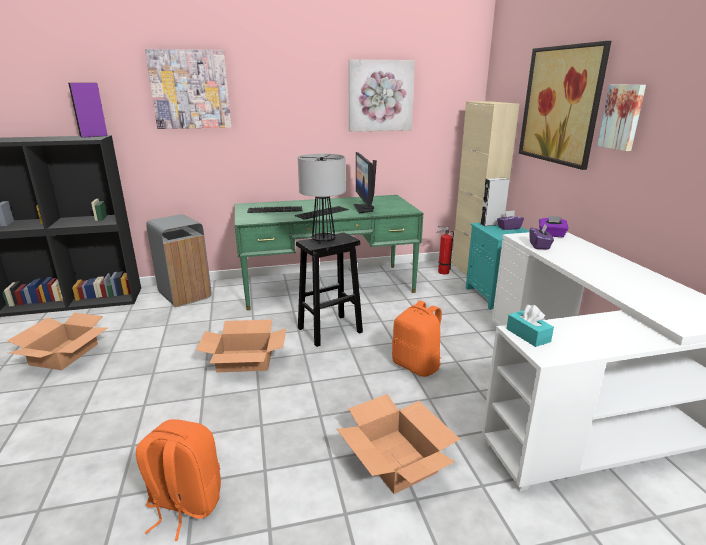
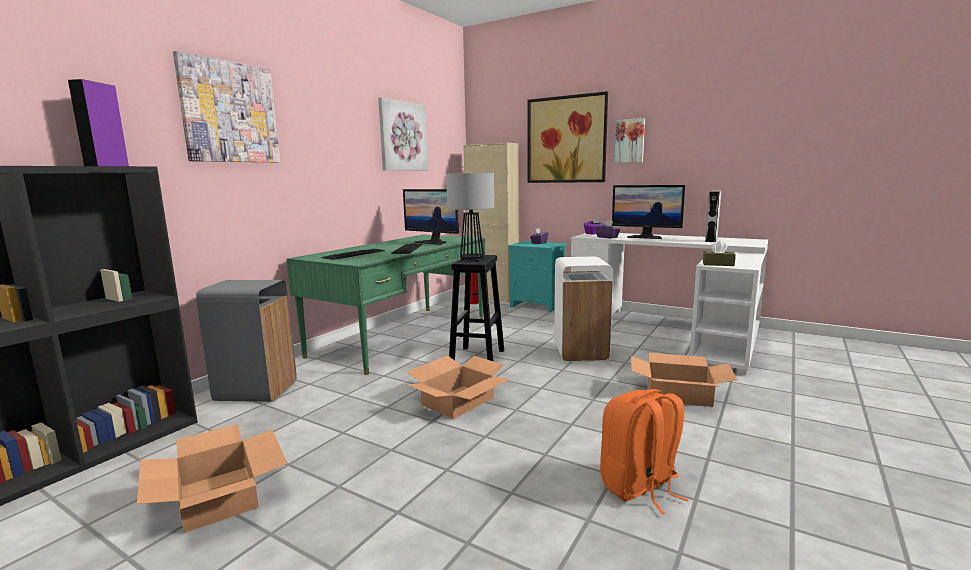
camera: 45 degrees left, 10 degrees down
orange backpack [392,301,442,377] -> white trash can [554,257,614,362]
grey speaker [481,178,510,226] -> grey speaker moved to [705,191,721,242]
turquoise tissue box [507,305,554,347] -> brown tissue box [703,241,736,266]
none -> monitor [612,185,685,239]

